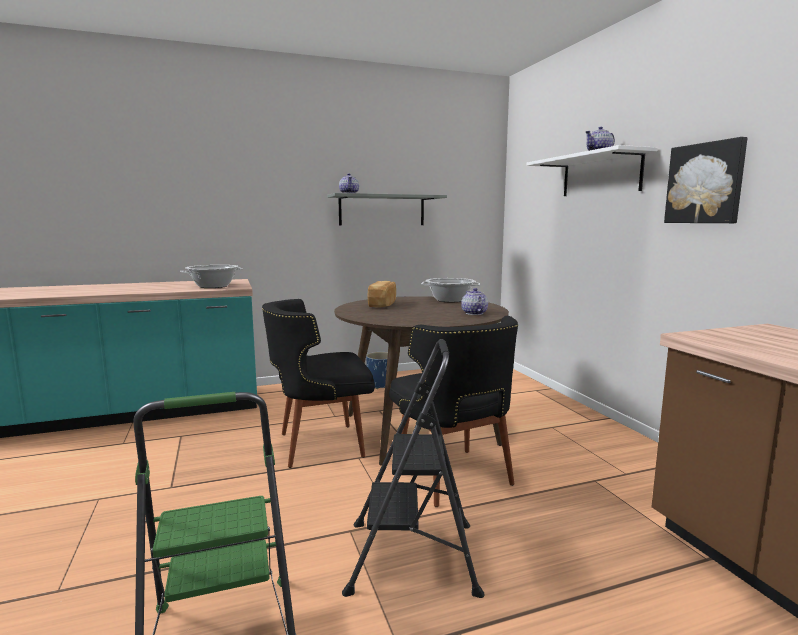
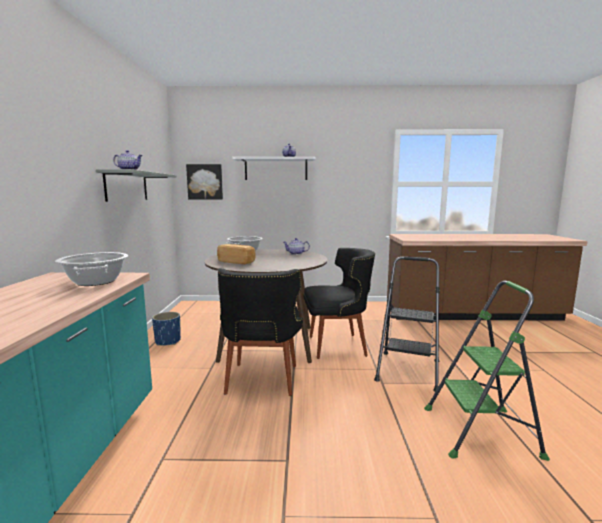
camera: 70 degrees left, 0 degrees up
picture [664,137,748,223] -> picture moved to [186,164,223,199]

